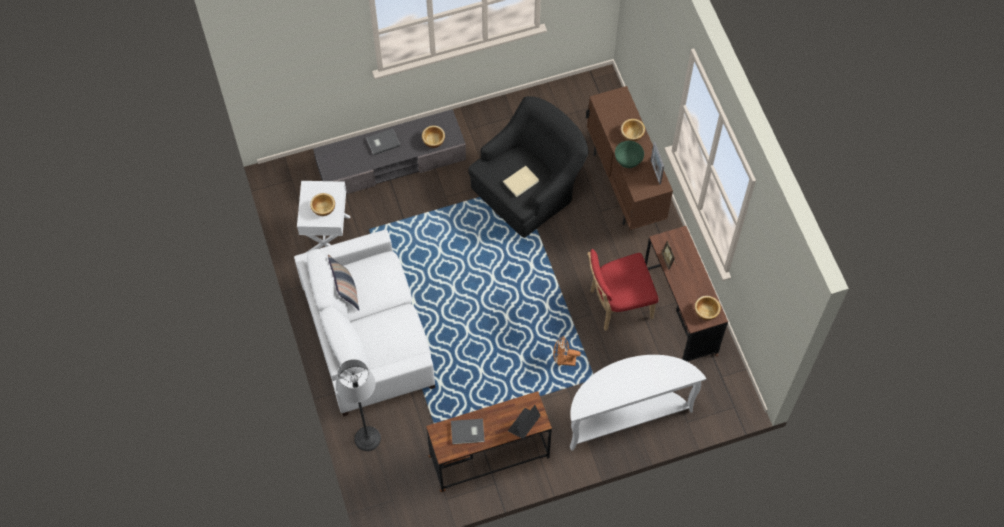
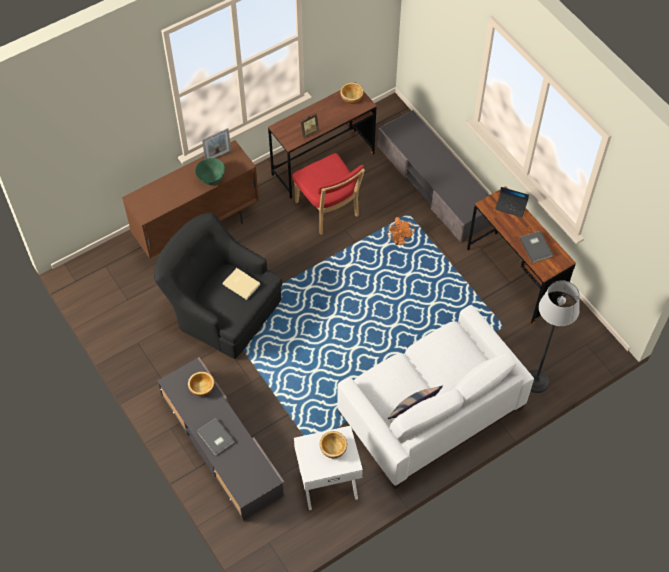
camera: 105 degrees left, 5 degrees down
white console table [570,355,706,451] -> grey tv stand [378,110,491,242]
bowl [621,119,645,141] -> none

